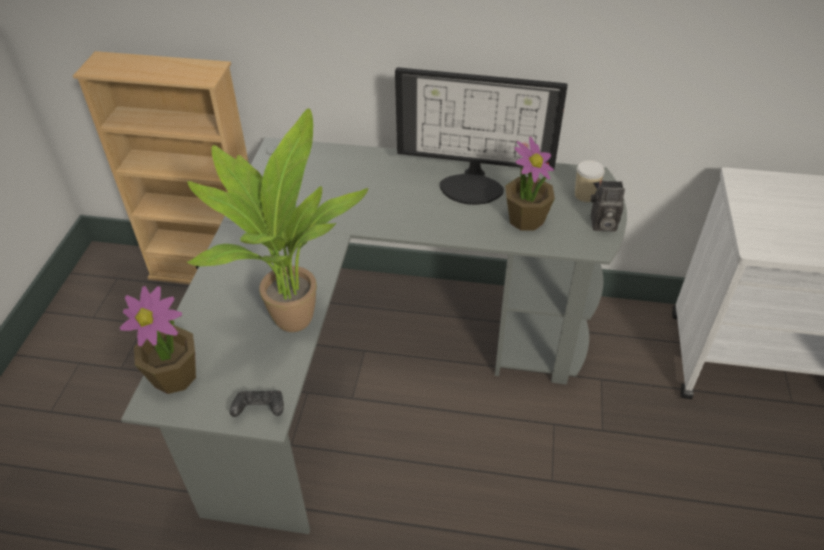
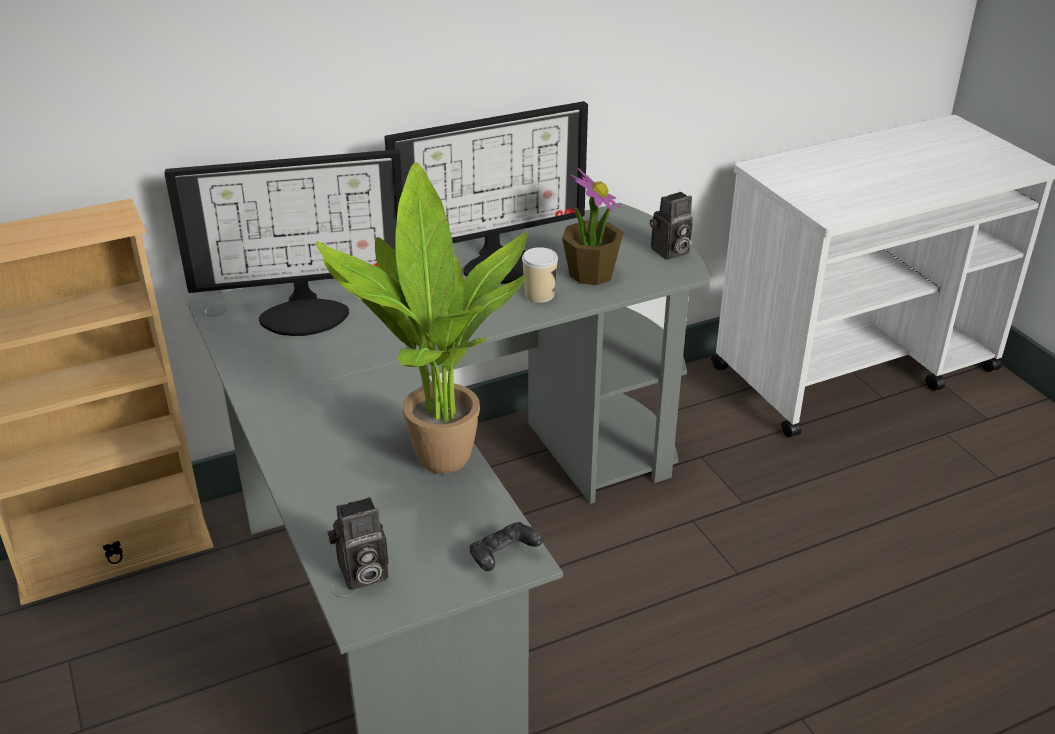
camera: 35 degrees left, 10 degrees down
potted plant [120,286,196,394] -> camera [327,497,388,590]
cup [575,160,605,202] -> cup moved to [522,247,558,303]
none -> monitor [165,149,403,336]

